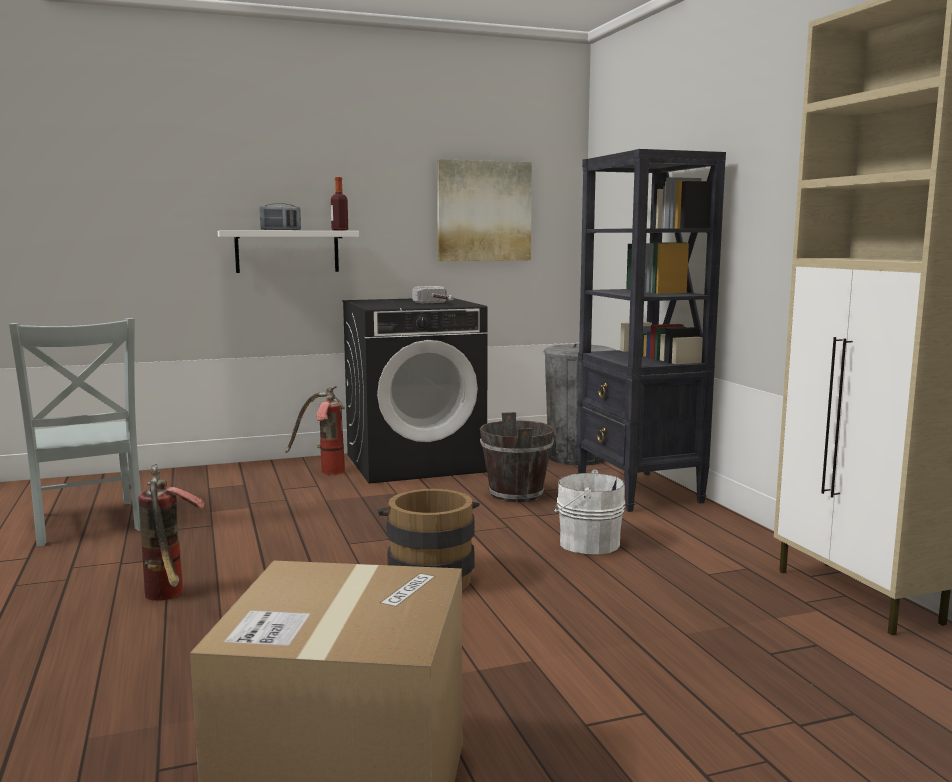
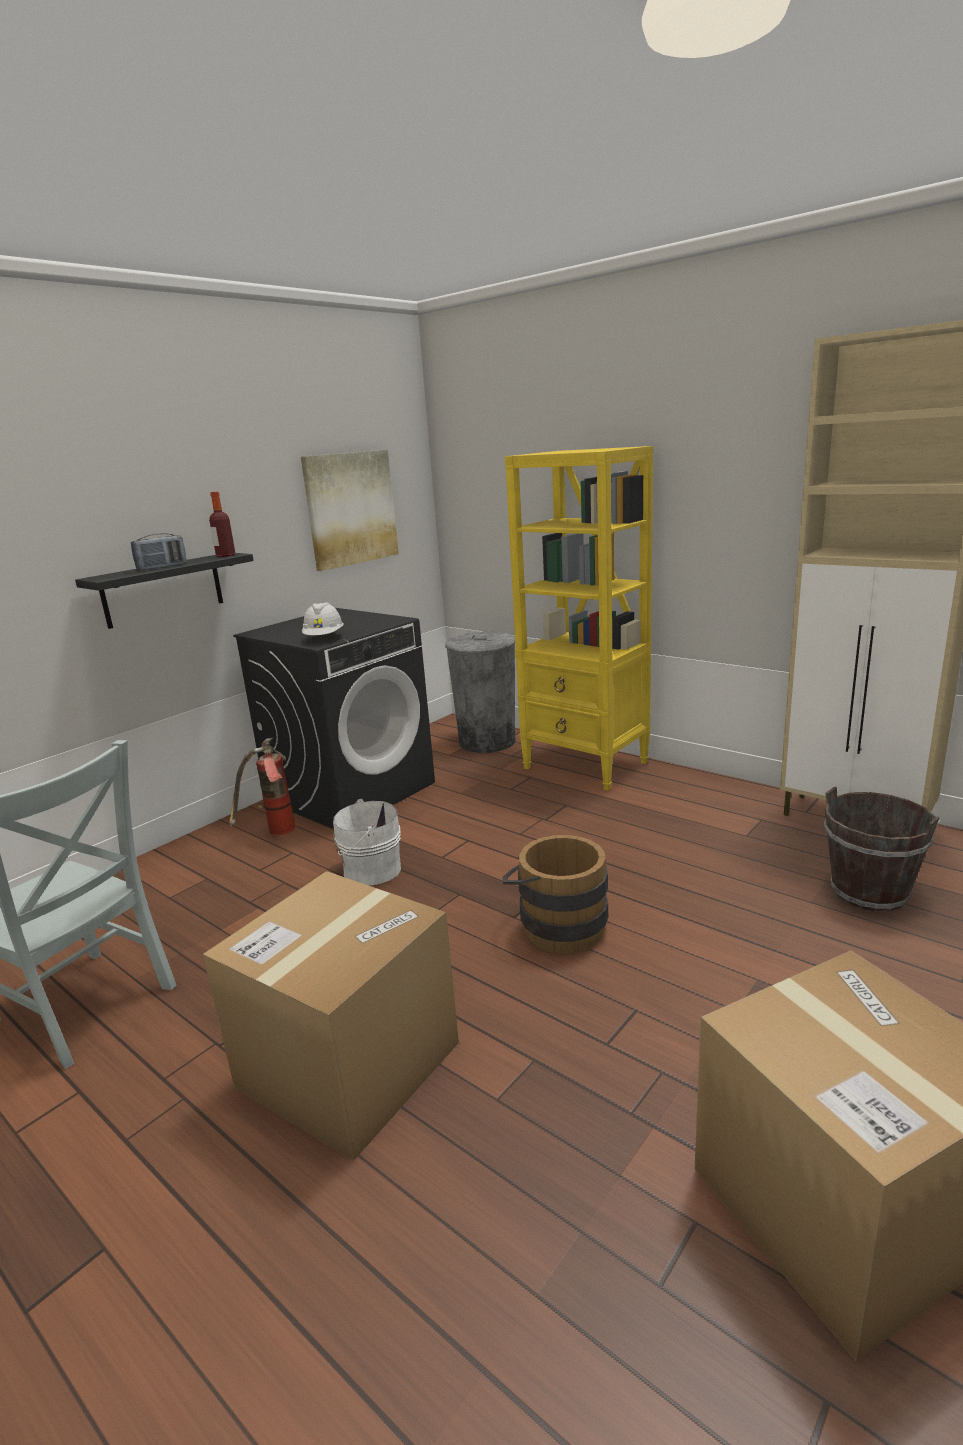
camera: 30 degrees left, 10 degrees up
fire extinguisher [139,464,205,601] -> cardboard box [203,871,459,1161]
white shelf [218,231,359,273] -> black shelf [75,553,254,629]
hammer [412,286,454,304] -> none
brown bucket [480,412,554,503] -> brown bucket moved to [824,787,940,912]
white bucket [554,469,625,554] -> white bucket moved to [333,799,401,886]
black bookcase [576,149,726,512] -> yellow bookcase [505,446,653,791]
none -> white hard hat [302,602,344,635]

